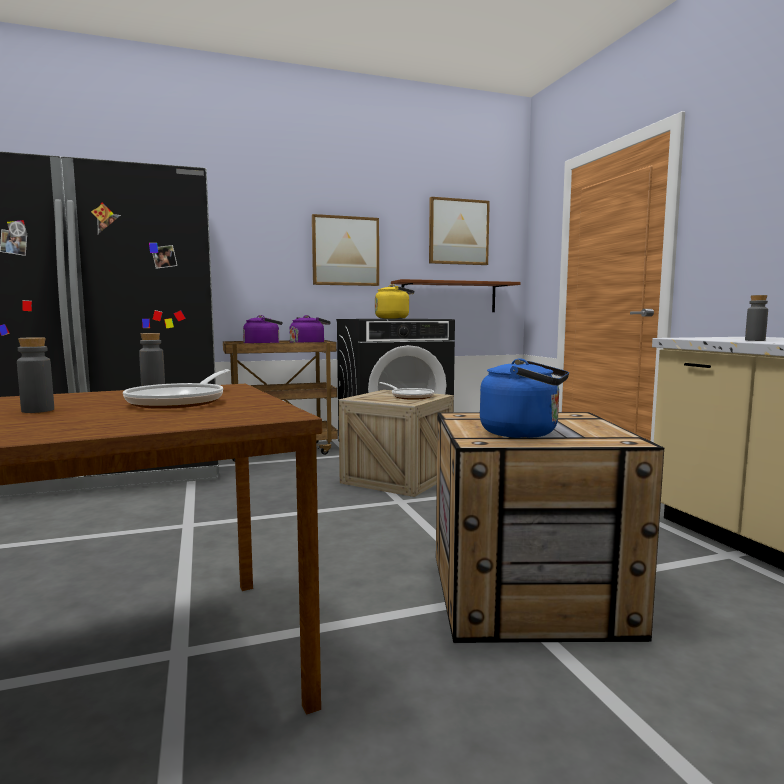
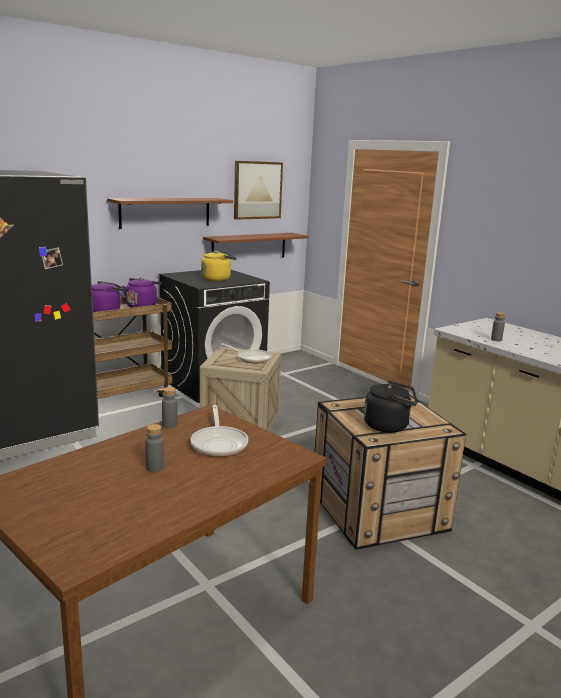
camera: 20 degrees left, 10 degrees up
picture [312,214,379,286] -> brown shelf [107,198,233,229]
blue kettle [480,358,569,438] -> black kettle [364,380,418,433]

